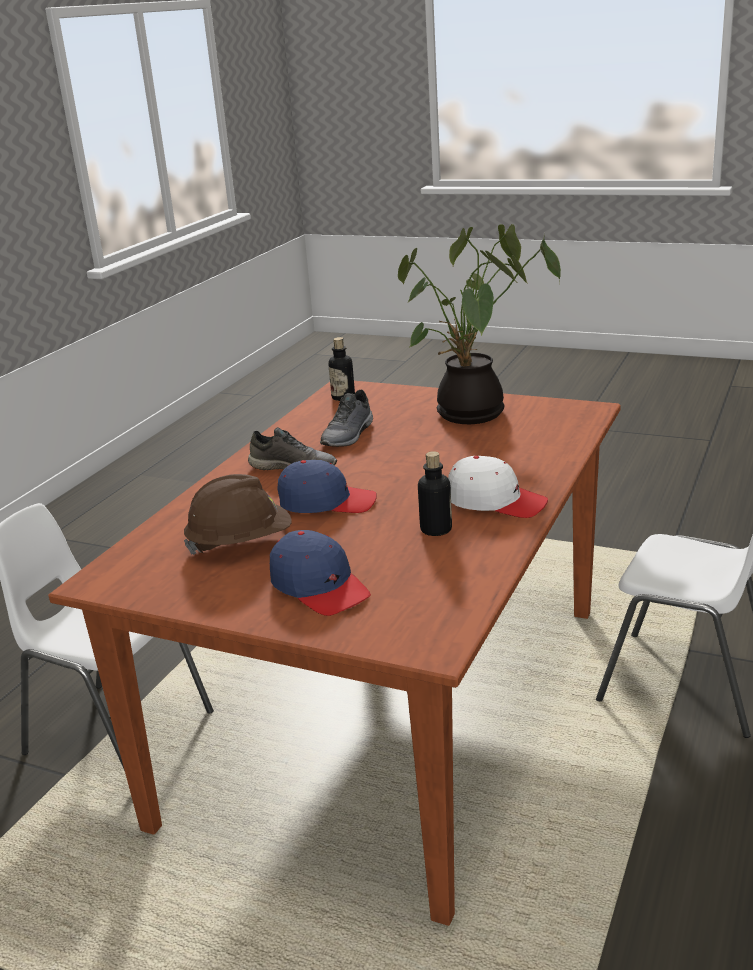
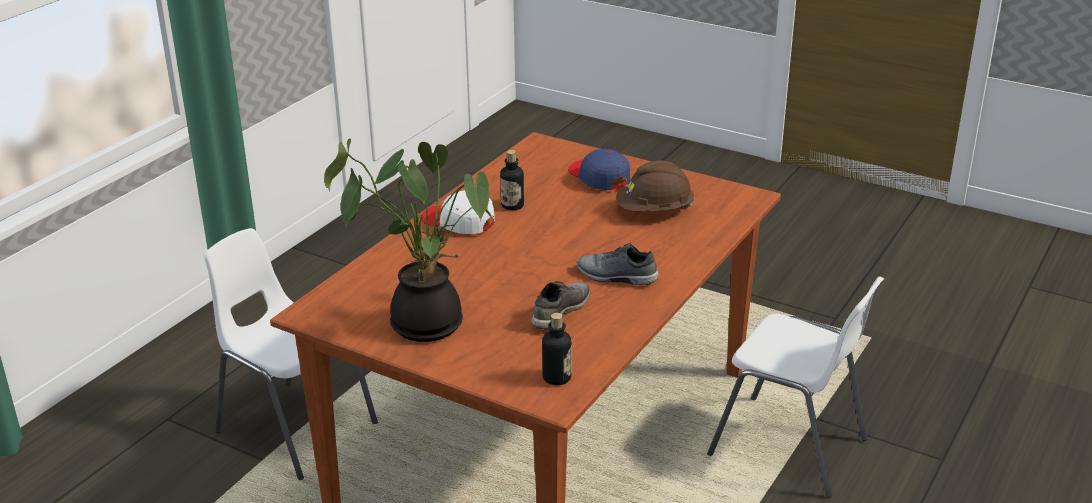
camera: 175 degrees left, 5 degrees up
blue cap [278,460,377,513] -> none

